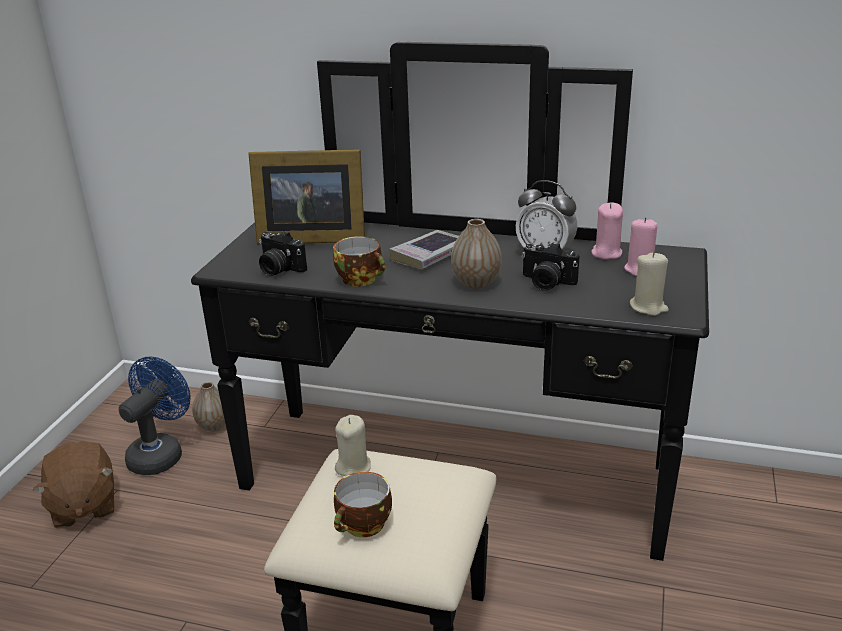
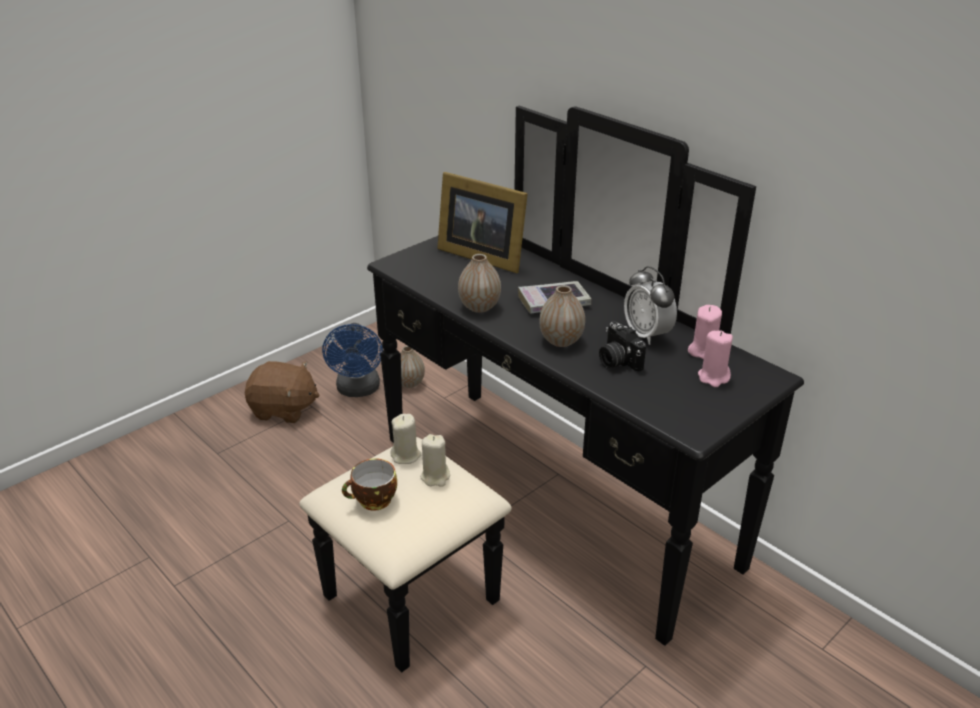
camera: 30 degrees right, 5 degrees up
brown plush toy [33,441,114,528] -> brown plush toy turned 90 degrees counterclockwise [245,361,319,423]
blue fan [119,357,191,475] -> blue fan turned 120 degrees clockwise [322,323,383,397]
camera [259,231,307,276] -> none
cup [333,236,385,287] -> vase [458,254,501,313]
beige candle [630,252,669,316] -> beige candle moved to [420,434,450,487]

